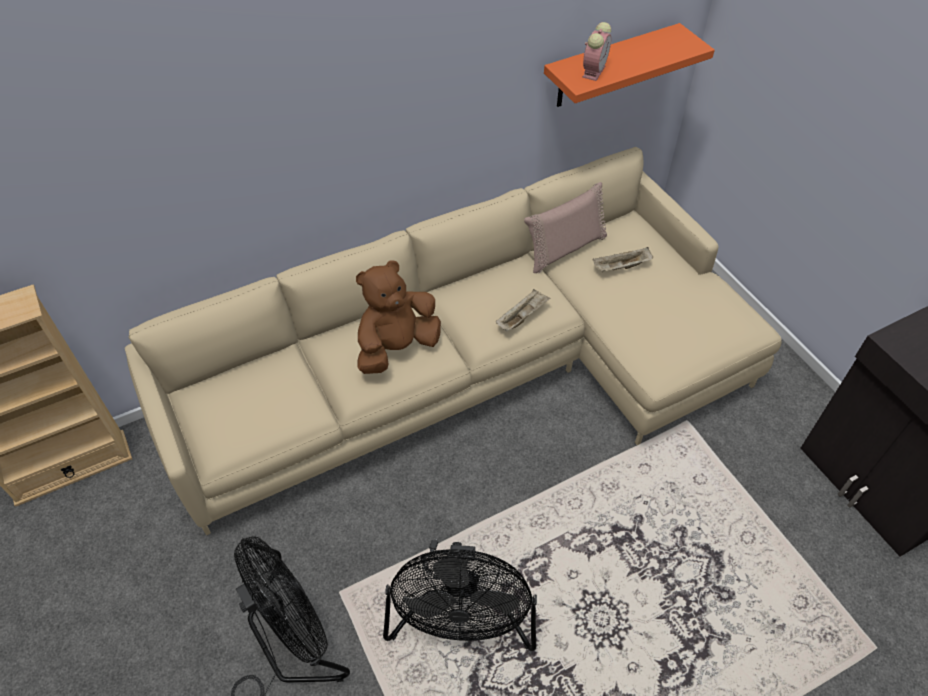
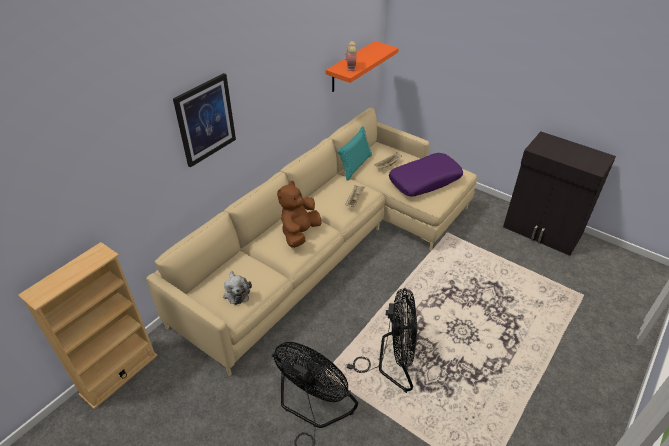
camera: 25 degrees left, 10 degrees down
black fan [383,539,537,651] -> black fan turned 60 degrees counterclockwise [347,288,417,393]
beige pillow [524,182,607,274] -> turquoise pillow [337,126,372,181]
none -> picture [173,73,236,168]
none -> plush toy [223,271,252,305]
none -> purple pillow [389,153,463,196]

